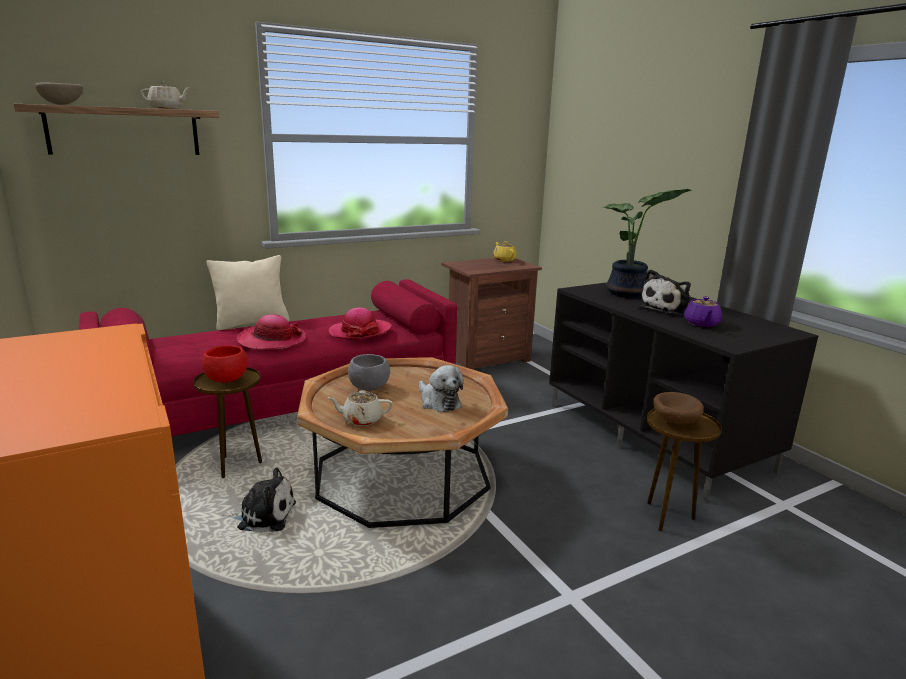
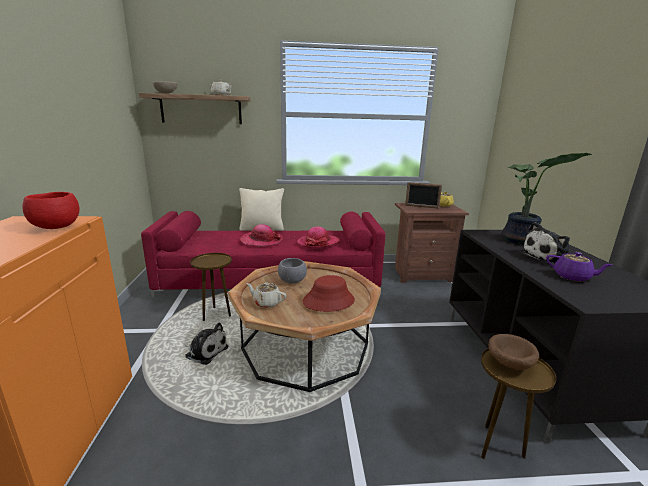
camera: 25 degrees right, 0 degrees up
red bowl [202,345,248,383] -> red bowl moved to [22,192,80,229]
plush toy [419,365,464,412] -> red hat [302,275,355,312]
purple teapot [684,296,722,327] -> purple teapot turned 90 degrees counterclockwise [546,252,613,281]
none -> picture frame [405,182,442,209]

